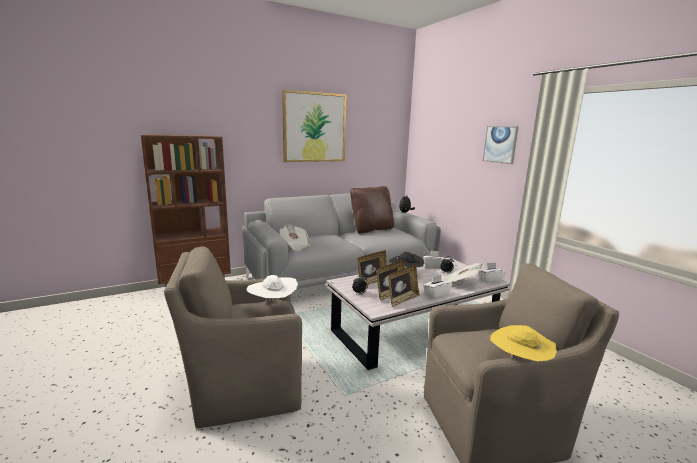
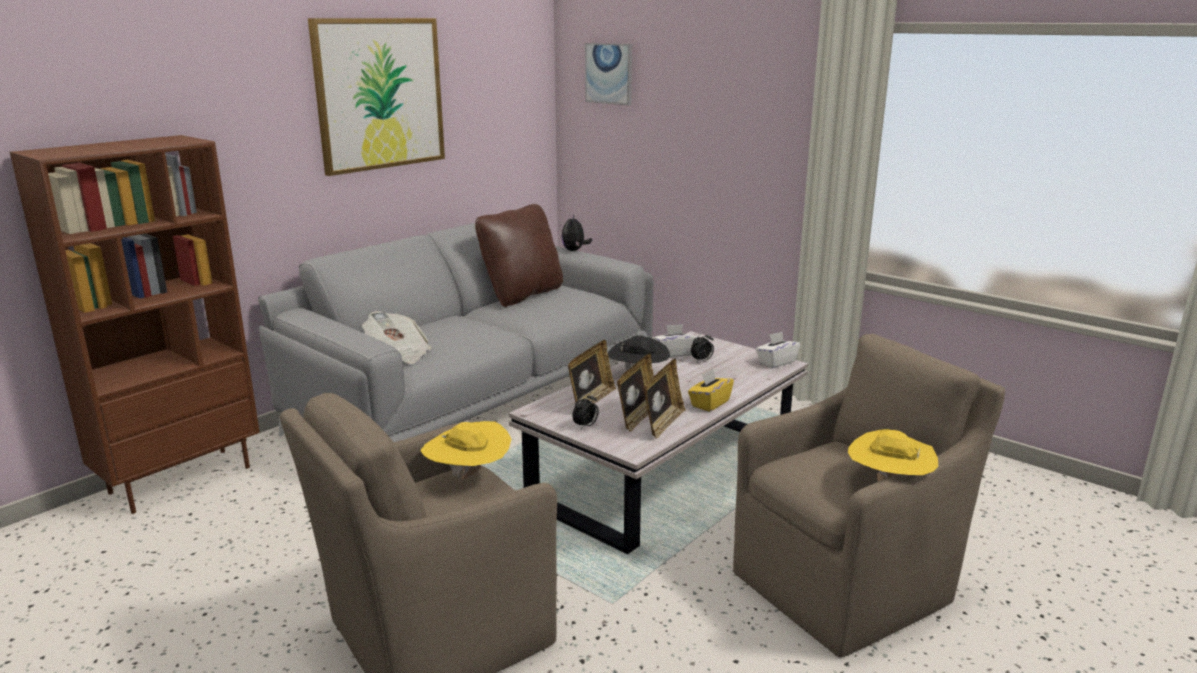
camera: 20 degrees left, 5 degrees up
white hat [247,275,298,306] -> yellow hat [420,421,511,480]
white tissue box [423,275,452,299] -> yellow tissue box [688,368,734,412]
newspaper [441,263,484,283] -> none
picture [483,126,519,164] -> picture moved to [585,43,632,105]

